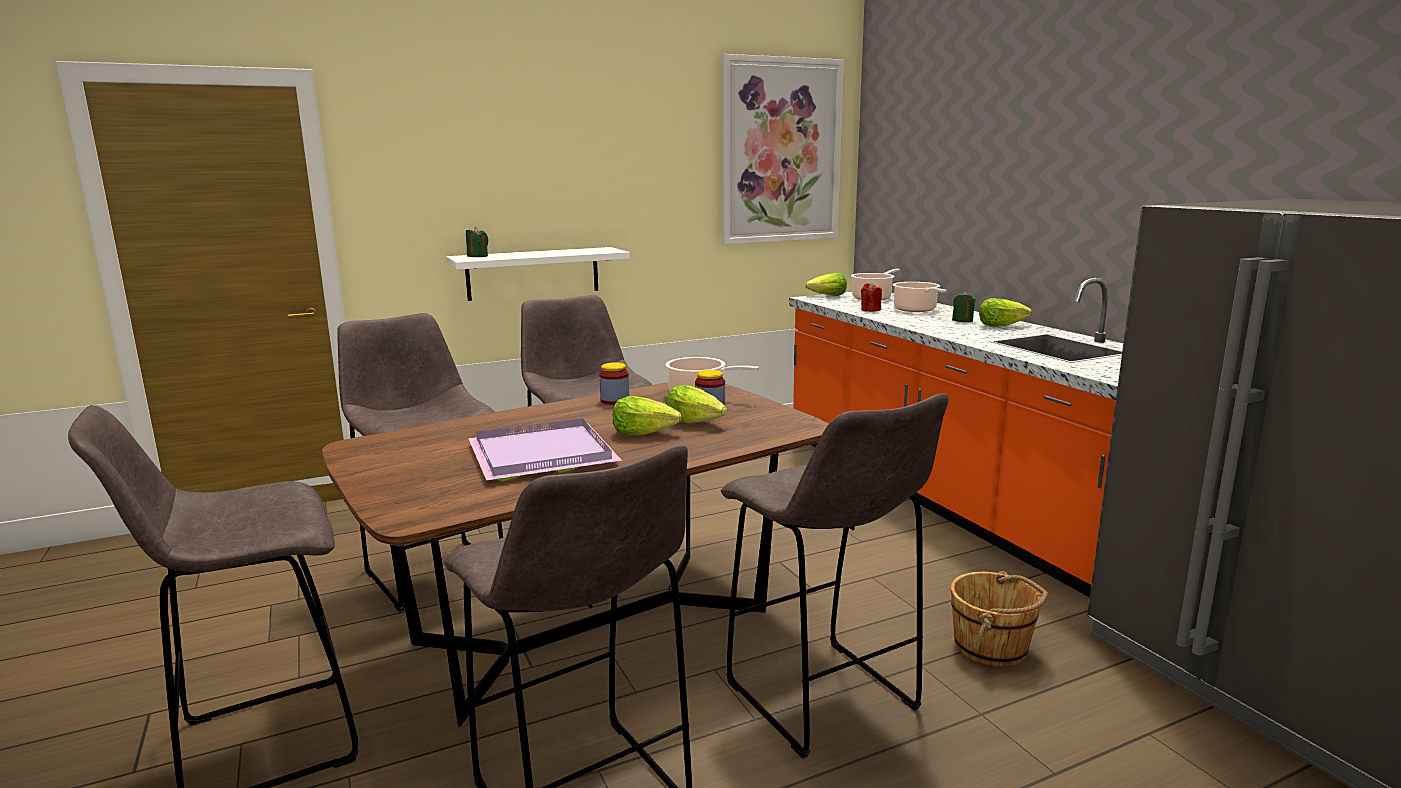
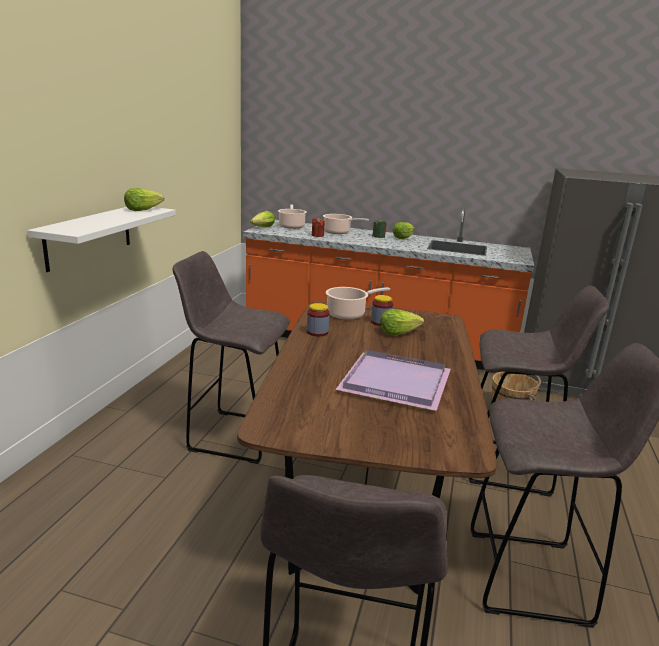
camera: 50 degrees left, 5 degrees up
grey stool [337,313,503,612] -> none
green candle [466,227,488,257] -> none
lettuce [613,396,682,435] -> lettuce moved to [124,188,164,211]
picture [722,54,844,244] -> none

